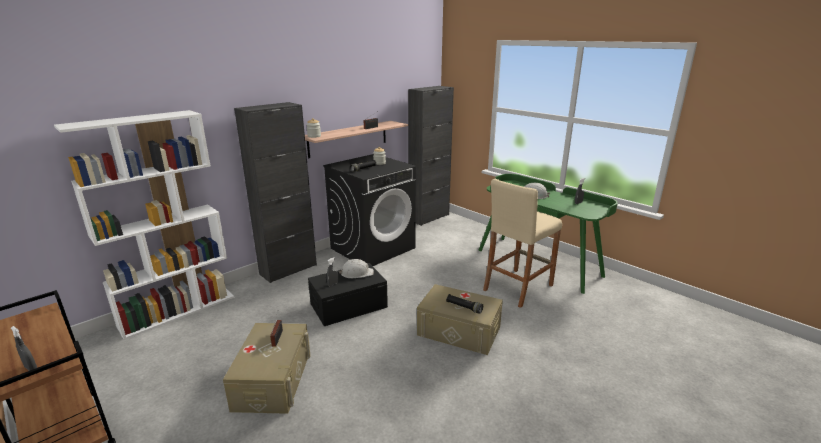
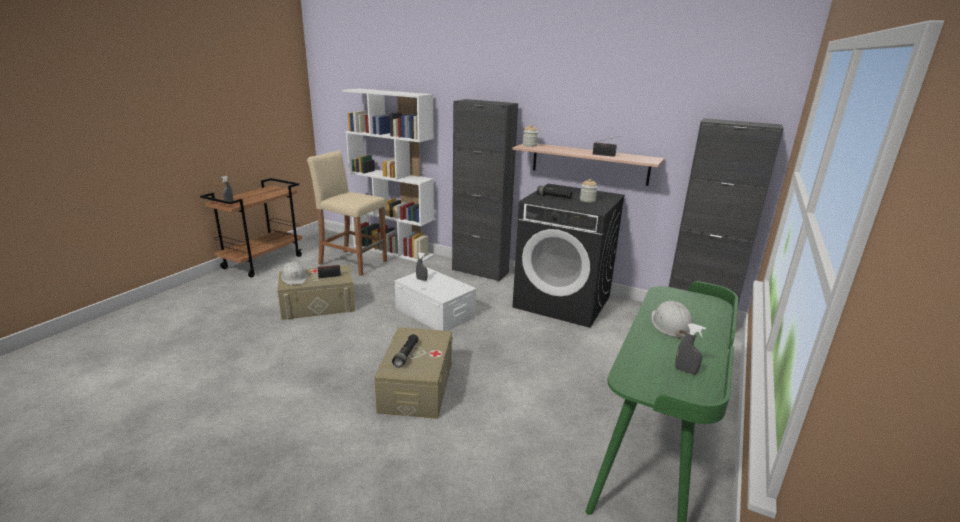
camera: 70 degrees right, 0 degrees up
black storage box [308,263,388,326] -> white storage box [395,268,476,331]
white hard hat [339,259,374,278] -> white hard hat moved to [281,262,307,285]
beige stool [483,179,562,308] -> beige stool moved to [307,151,387,276]

